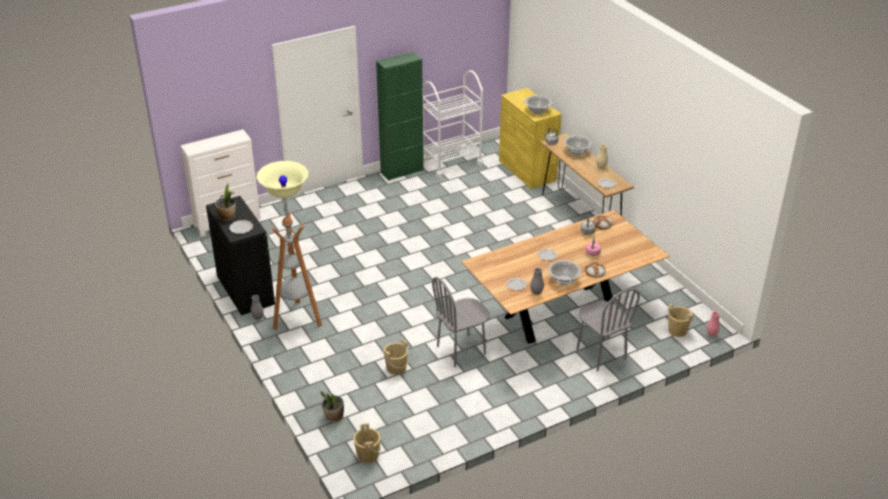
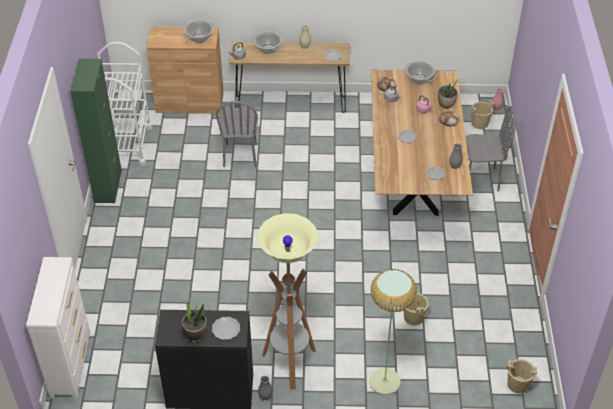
camera: 60 degrees left, 10 degrees up
potted plant [320,391,344,422] -> potted plant moved to [438,79,458,109]
grey chair [432,277,490,367] -> grey chair moved to [216,101,258,167]
yellow cabinet [499,88,562,189] -> brown cabinet [147,27,224,114]
cooking pot [549,260,581,286] -> cooking pot moved to [403,61,437,84]
none -> floor lamp [369,269,417,395]

